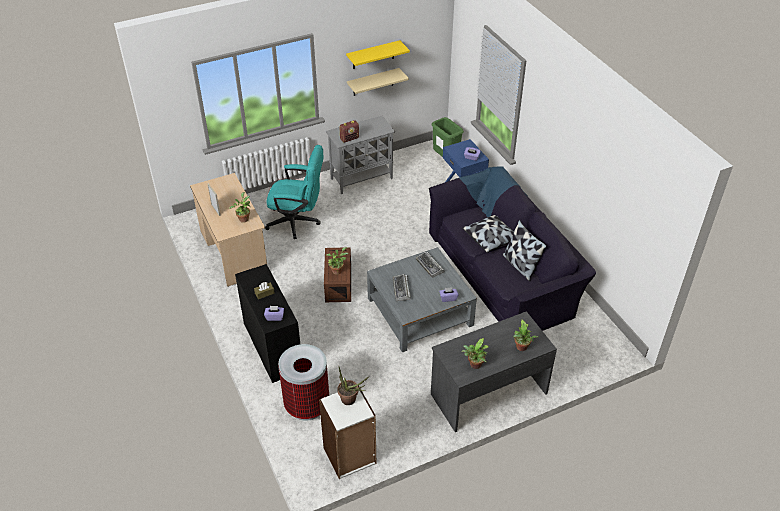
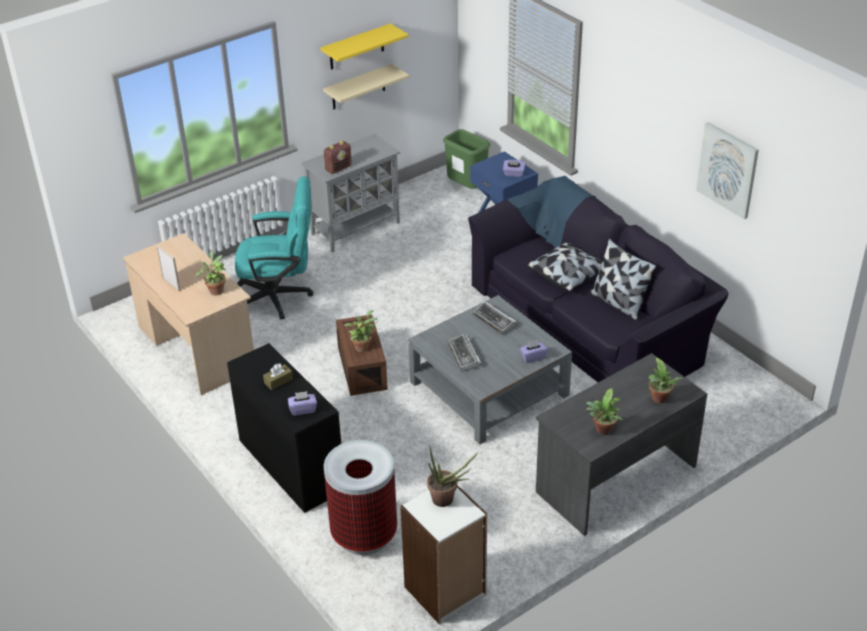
camera: 10 degrees left, 5 degrees down
none -> picture [696,122,759,220]

